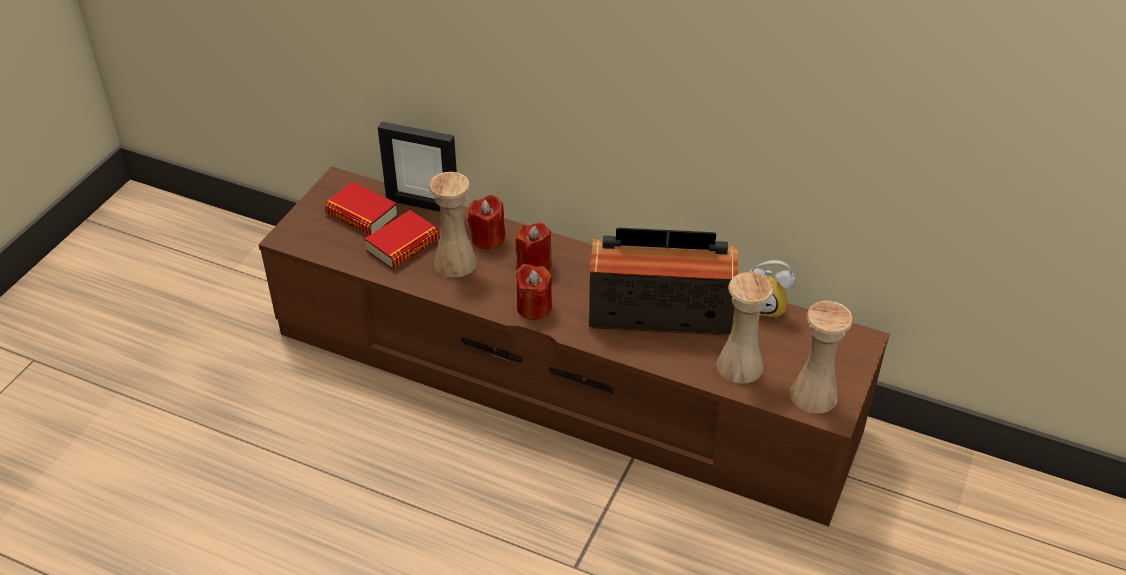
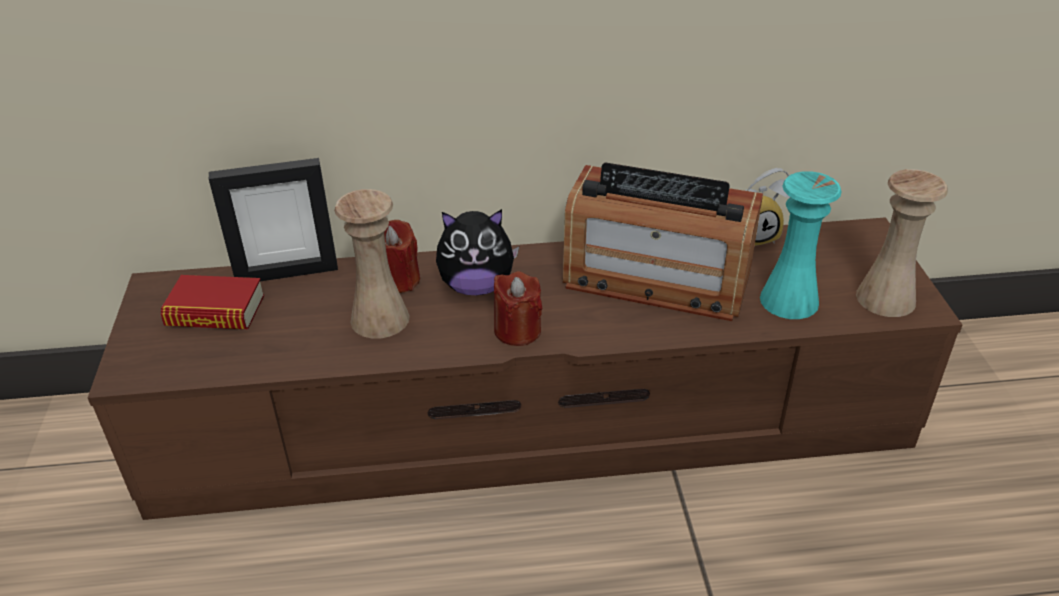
camera: 30 degrees left, 5 degrees down
book [365,210,440,269] -> none
red candle [516,222,552,271] -> plush toy [436,209,519,295]
radio [589,228,738,336] -> radio turned 135 degrees counterclockwise [563,163,763,321]
beige vase [716,272,774,383] -> turquoise vase [760,171,842,319]

